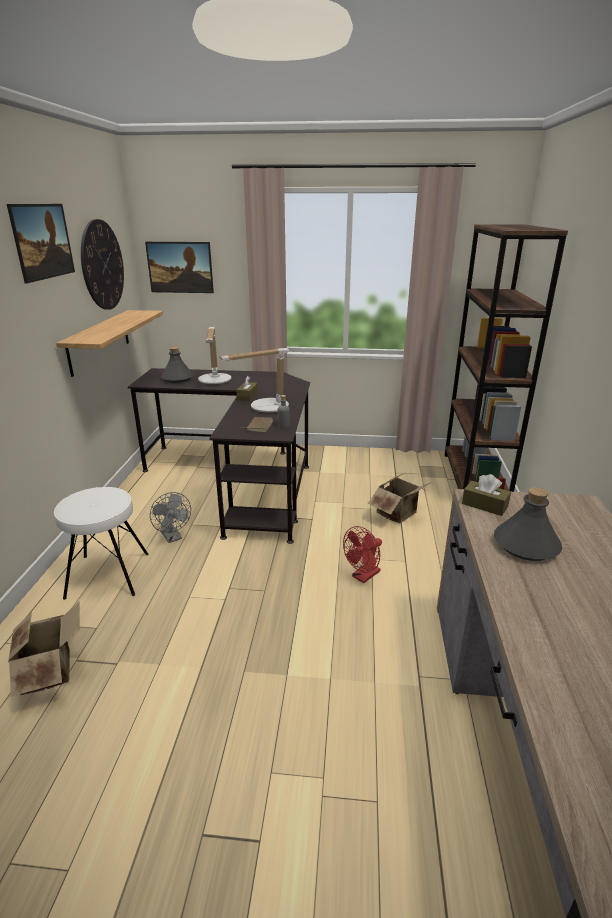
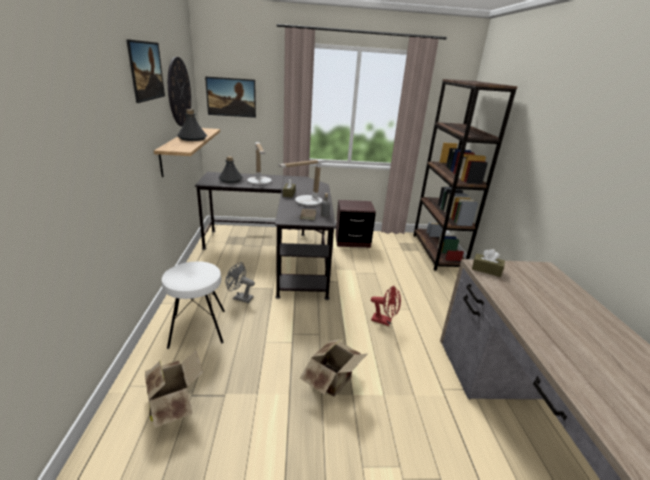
camera: 10 degrees left, 0 degrees up
grey fan [150,492,191,543] -> grey fan turned 150 degrees clockwise [225,262,255,303]
red fan [343,526,382,583] -> red fan turned 105 degrees counterclockwise [371,286,401,326]
cardboard box [368,473,432,523] -> cardboard box moved to [300,339,368,397]
grey bottle [494,487,562,561] -> grey bottle moved to [177,109,207,141]
none -> brown nightstand [335,200,376,248]

